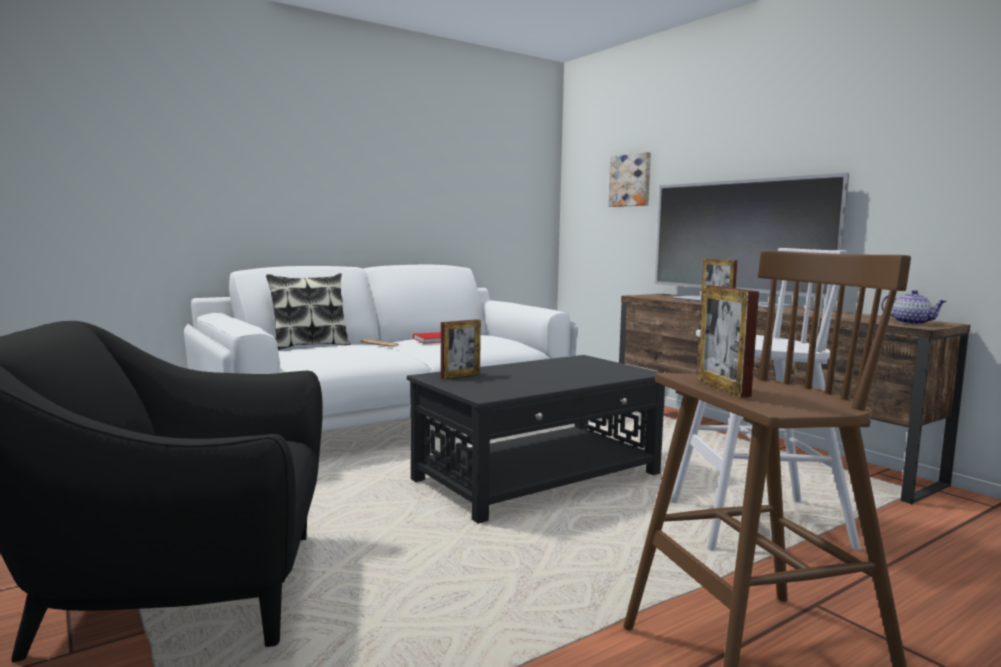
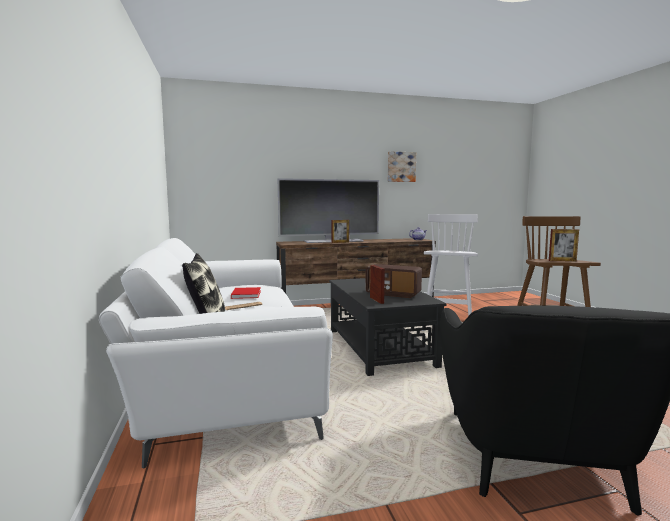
camera: 70 degrees left, 0 degrees up
picture [608,152,651,207] -> picture moved to [388,151,416,182]
none -> radio [365,264,422,298]

